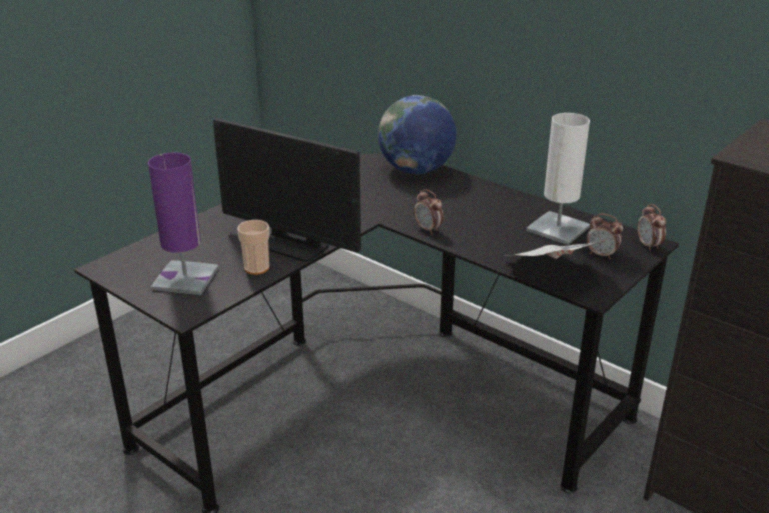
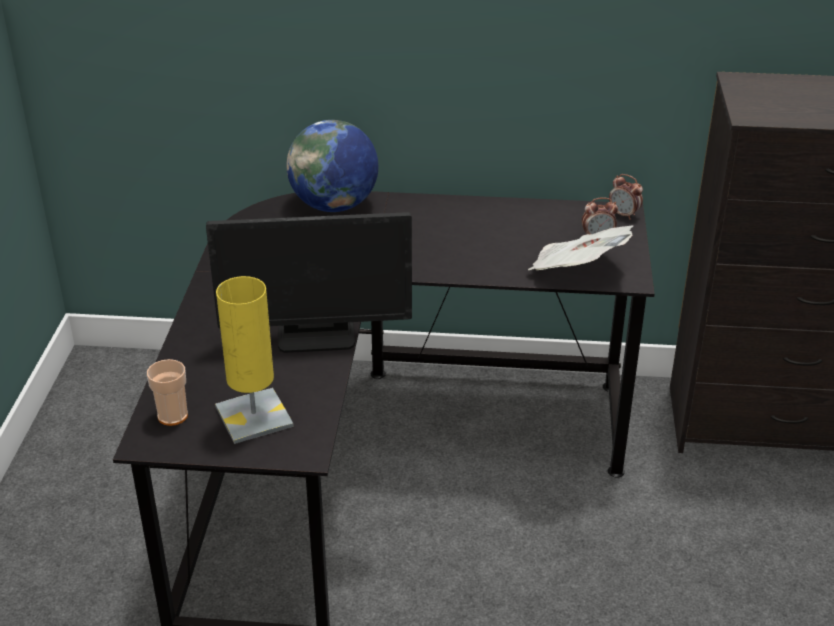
camera: 35 degrees left, 5 degrees up
purple table lamp [148,153,219,295] -> yellow table lamp [215,276,294,444]
cup [237,220,270,275] -> cup moved to [147,359,188,426]
alarm clock [414,189,444,234] -> none
white table lamp [526,113,590,245] -> none

